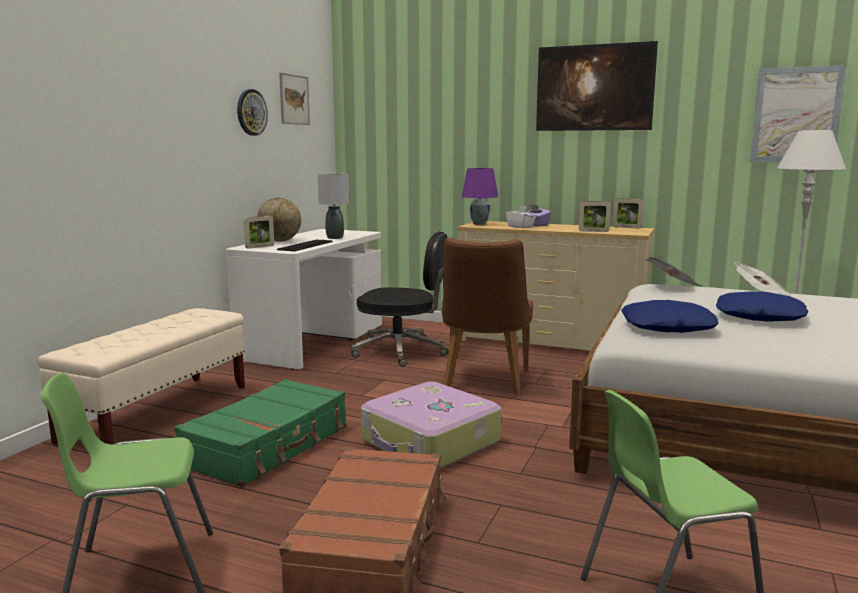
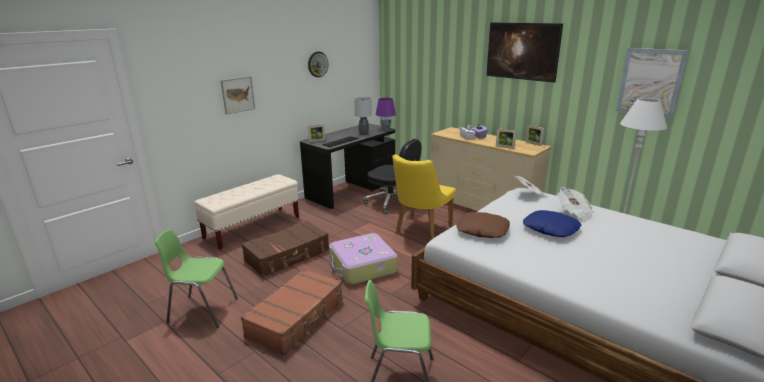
camera: 20 degrees right, 10 degrees up
green suitcase [174,379,346,487] -> brown suitcase [241,221,329,277]
white desk [226,229,382,370] -> black desk [300,124,395,209]
globe [257,198,301,241] -> none
picture [279,73,310,125] -> picture moved to [221,76,255,115]
brown chair [442,237,533,394] -> yellow chair [393,155,456,240]
purple table lamp [462,168,498,225] -> purple table lamp moved to [376,98,396,130]
blue pillow [621,300,719,333] -> brown pillow [456,212,510,238]

